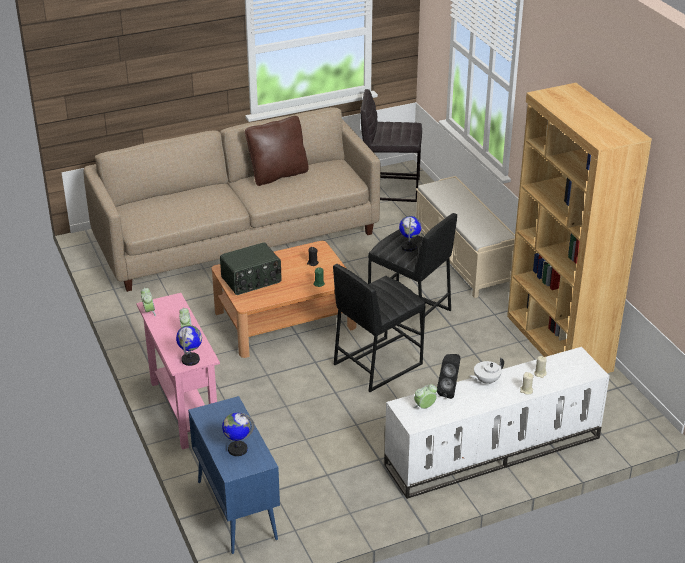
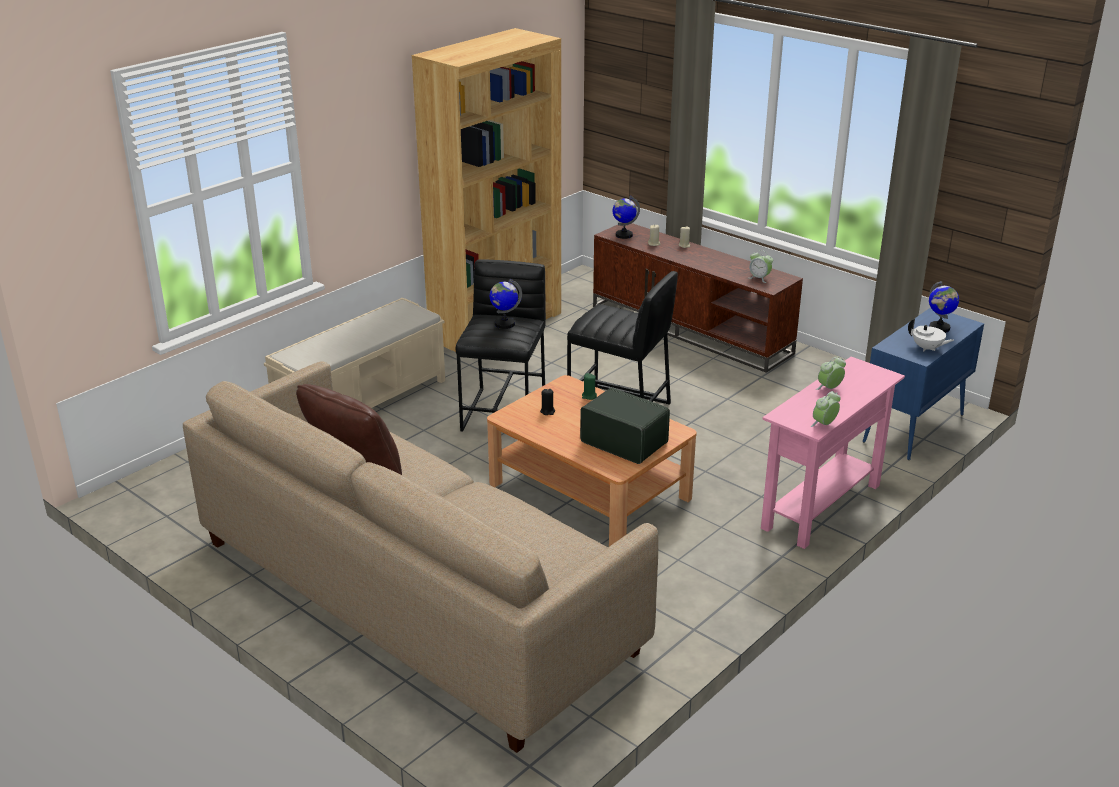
camera: 115 degrees left, 5 degrees down
globe [176,325,202,366] -> globe moved to [613,196,640,239]
grey stool [360,89,422,202] -> none
white tv stand [384,347,610,499] -> brown tv stand [593,223,803,373]
black speaker [437,354,461,399] -> none
white teapot [470,357,504,385] -> white teapot moved to [908,318,954,352]

